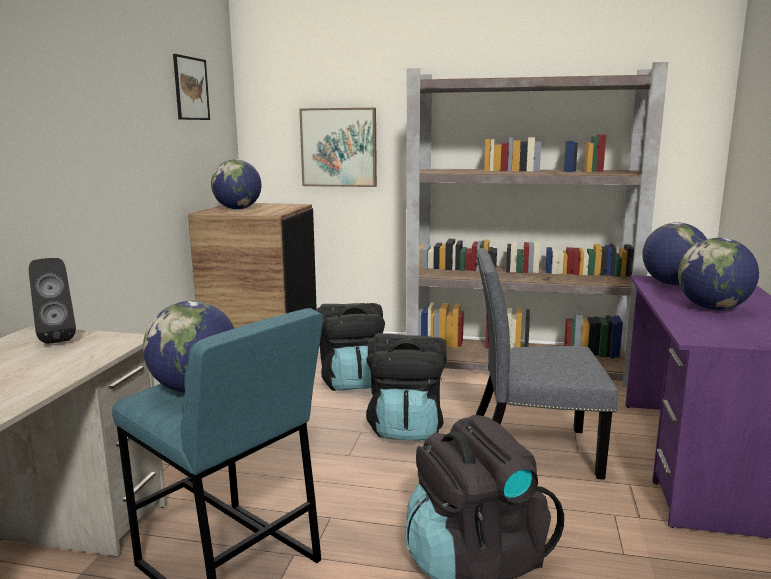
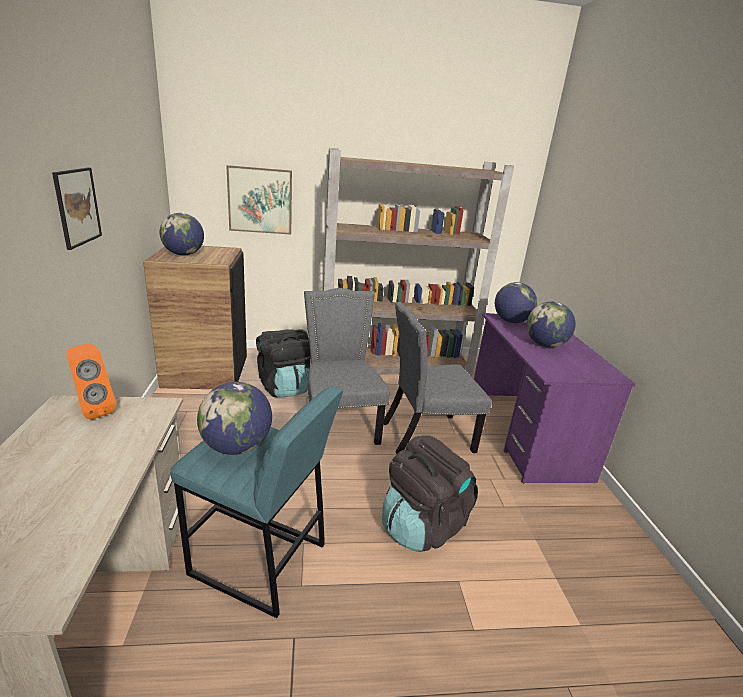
camera: 20 degrees left, 10 degrees up
black speaker [29,258,76,344] -> orange speaker [67,344,116,419]
picture [173,54,210,120] -> picture moved to [52,168,102,250]
black backpack [366,333,447,441] -> grey chair [304,288,390,445]

